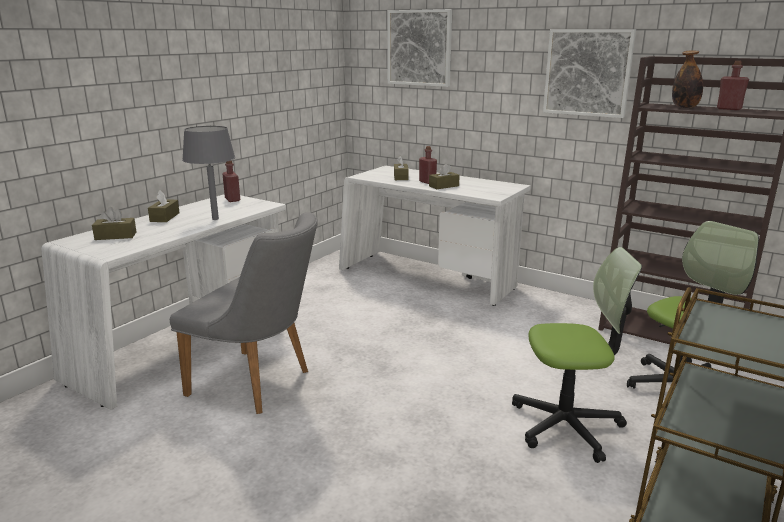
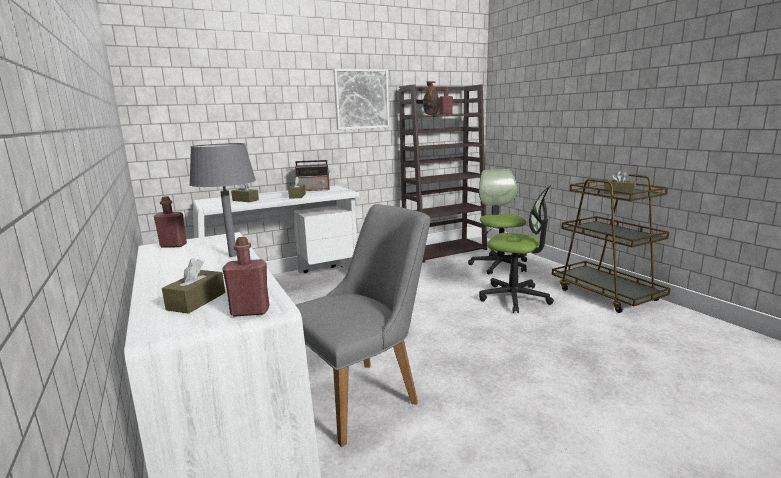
camera: 60 degrees left, 5 degrees down
brown tissue box [148,190,180,222] -> brown tissue box moved to [604,170,636,195]
picture [387,9,452,87] -> none
red bottle [419,146,437,184] -> red bottle moved to [222,237,270,317]
office chair [512,247,642,463] -> office chair turned 90 degrees clockwise [479,184,554,313]
none -> radio [295,160,330,191]

